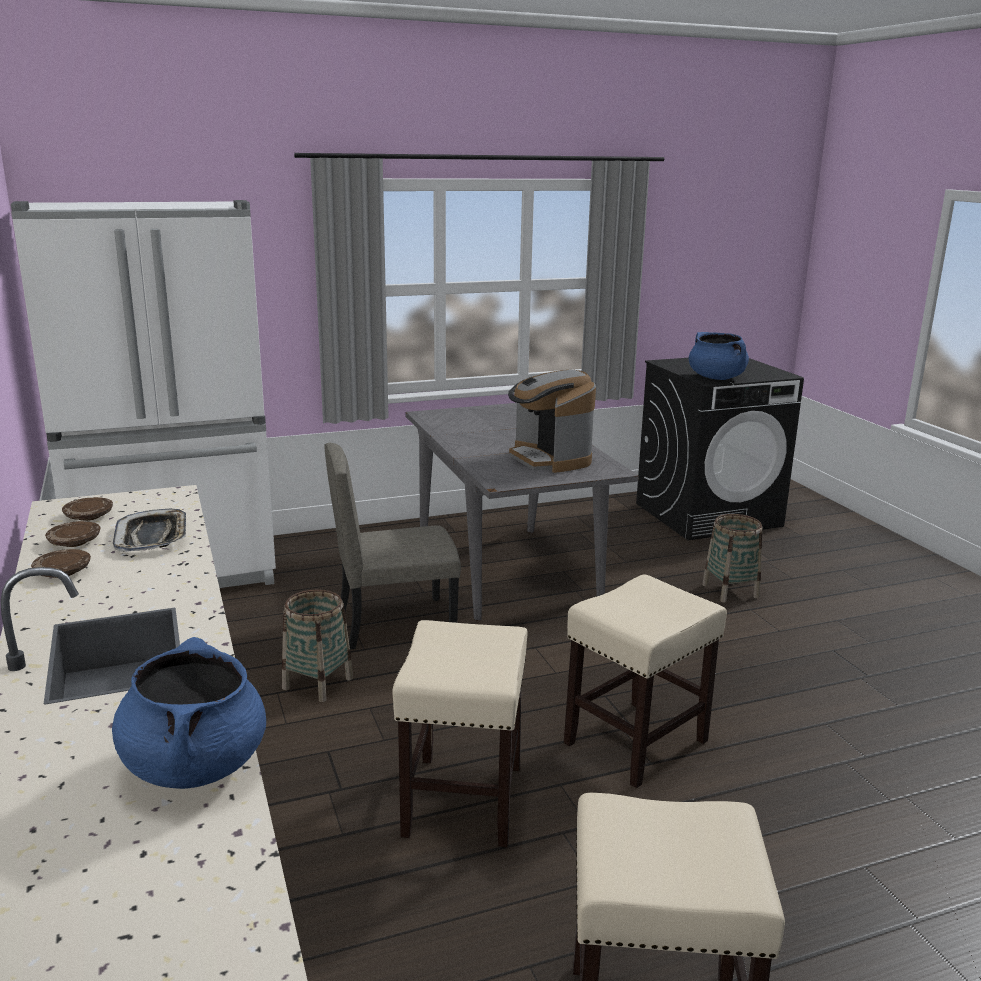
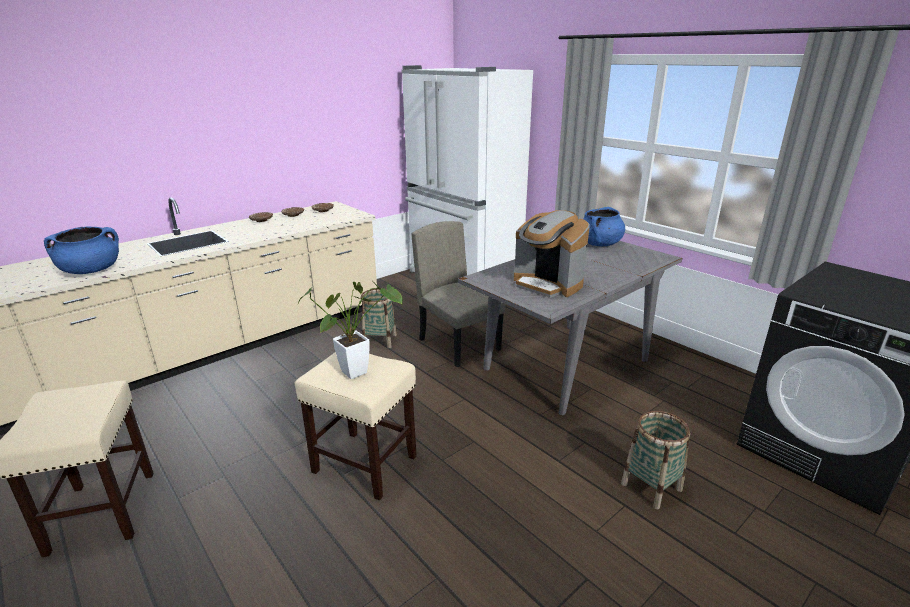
camera: 70 degrees right, 5 degrees up
tray [113,509,186,552] -> none
beige stool [393,620,528,847] -> none
coffee machine [508,370,596,473] -> coffee machine turned 90 degrees counterclockwise [514,210,590,298]
blue cooking pot [689,332,749,380] -> blue cooking pot moved to [583,207,625,247]
none -> potted plant [298,282,403,379]

